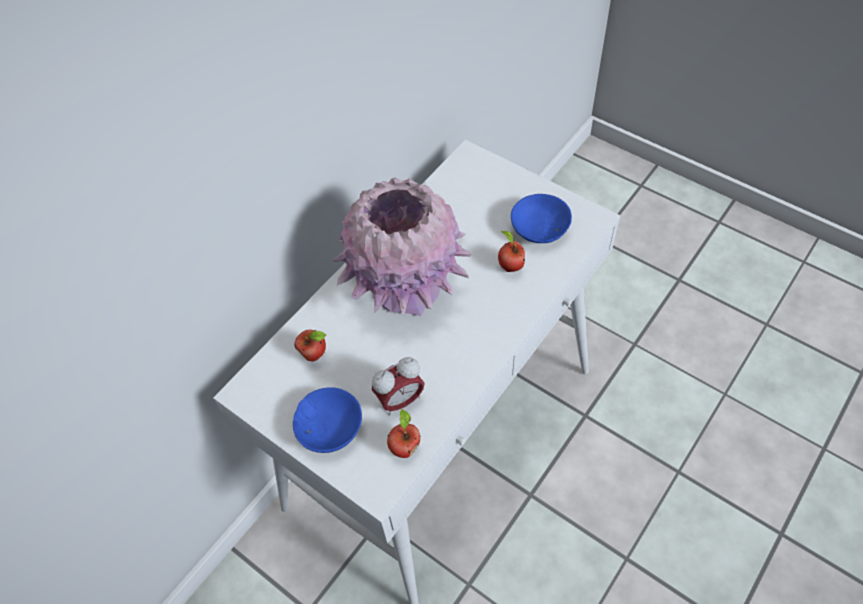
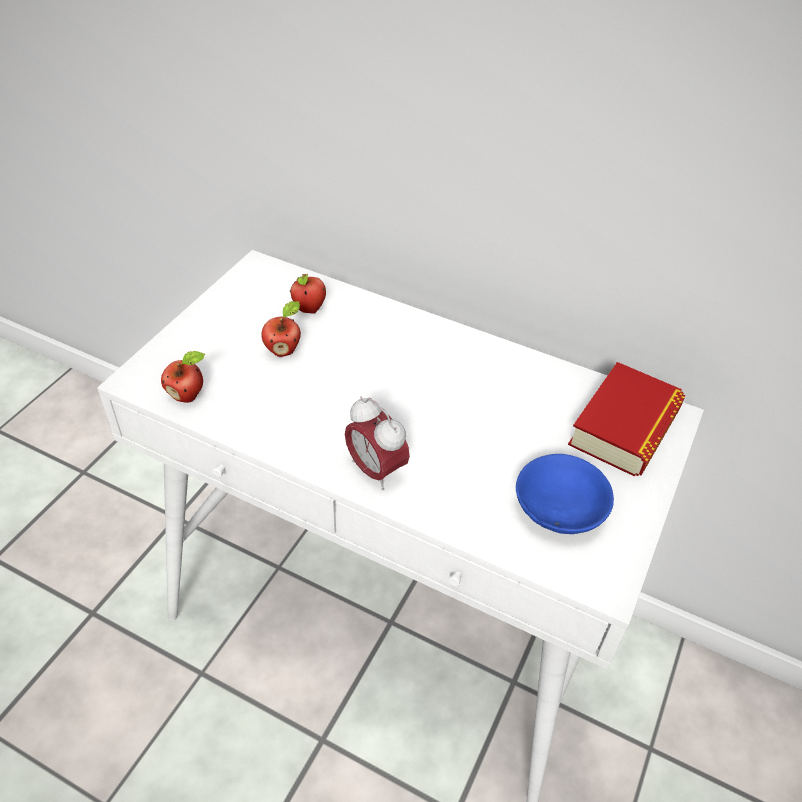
camera: 75 degrees right, 10 degrees down
blue bowl [293,387,362,453] -> none
pink vase [332,177,472,316] -> none
alarm clock [372,357,425,415] -> alarm clock moved to [345,397,410,490]
apple [498,231,525,272] -> apple moved to [261,301,301,357]
none -> book [568,362,686,477]

